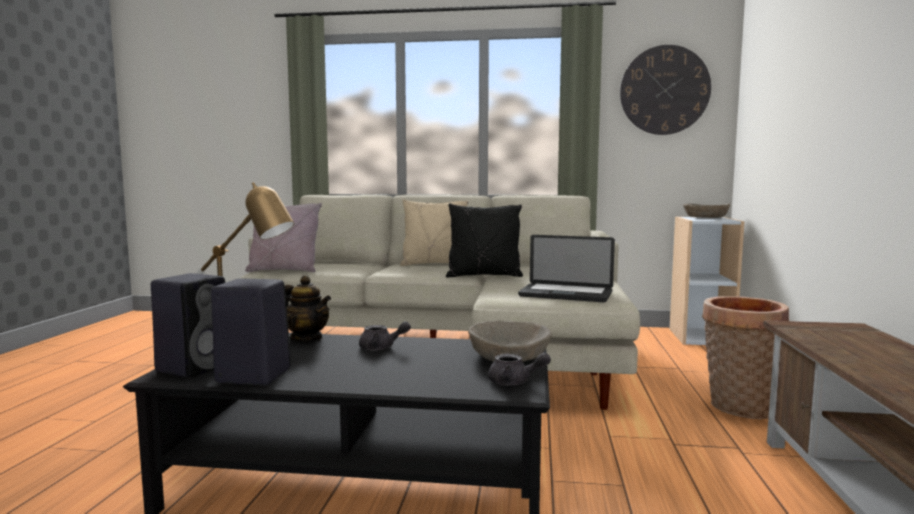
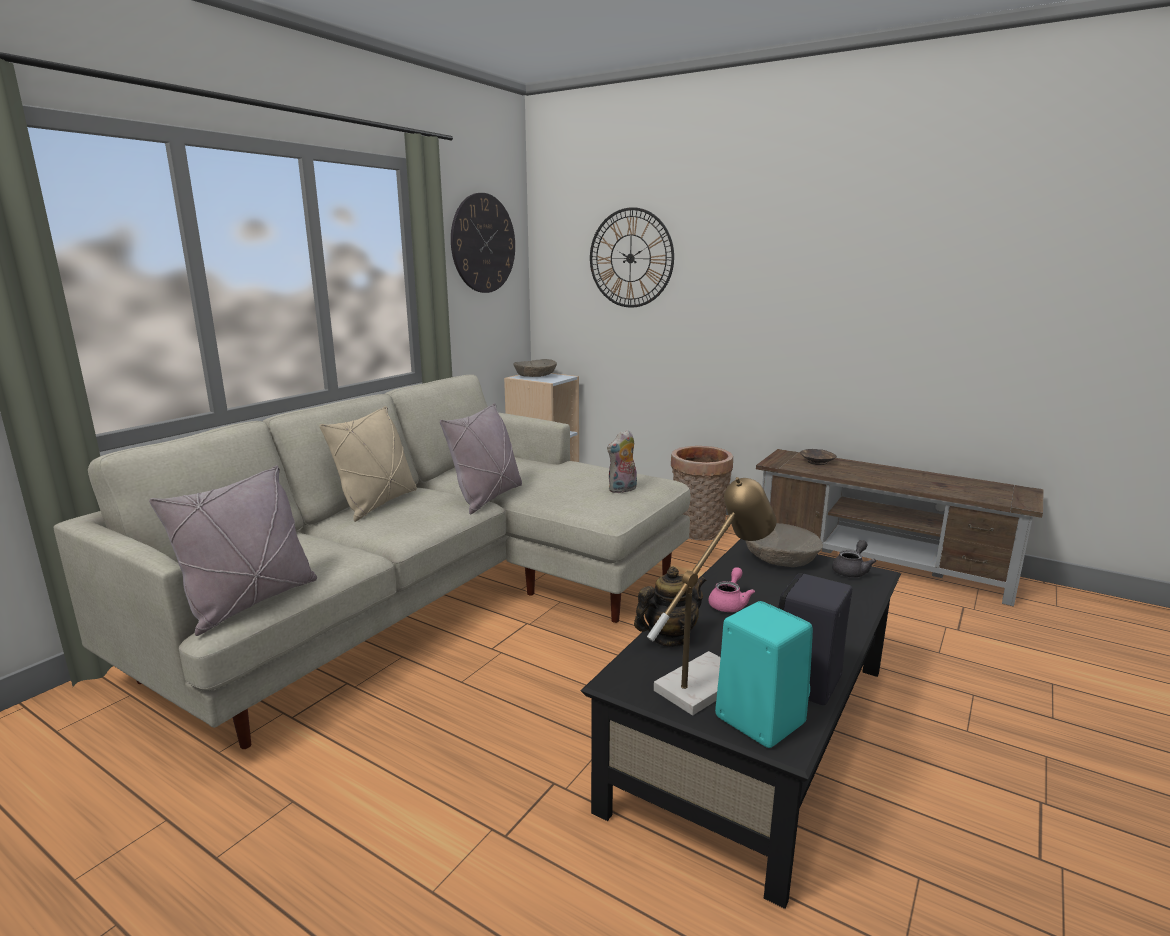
camera: 65 degrees left, 10 degrees up
black speaker [151,273,225,378] -> turquoise speaker [715,601,813,748]
grey teapot [359,321,411,351] -> pink teapot [709,567,755,612]
black pillow [446,203,523,277] -> purple pillow [440,403,522,514]
laptop [518,235,615,302] -> plush toy [607,430,637,493]
none -> wall clock [590,207,674,308]
none -> brown bowl [800,449,837,465]

